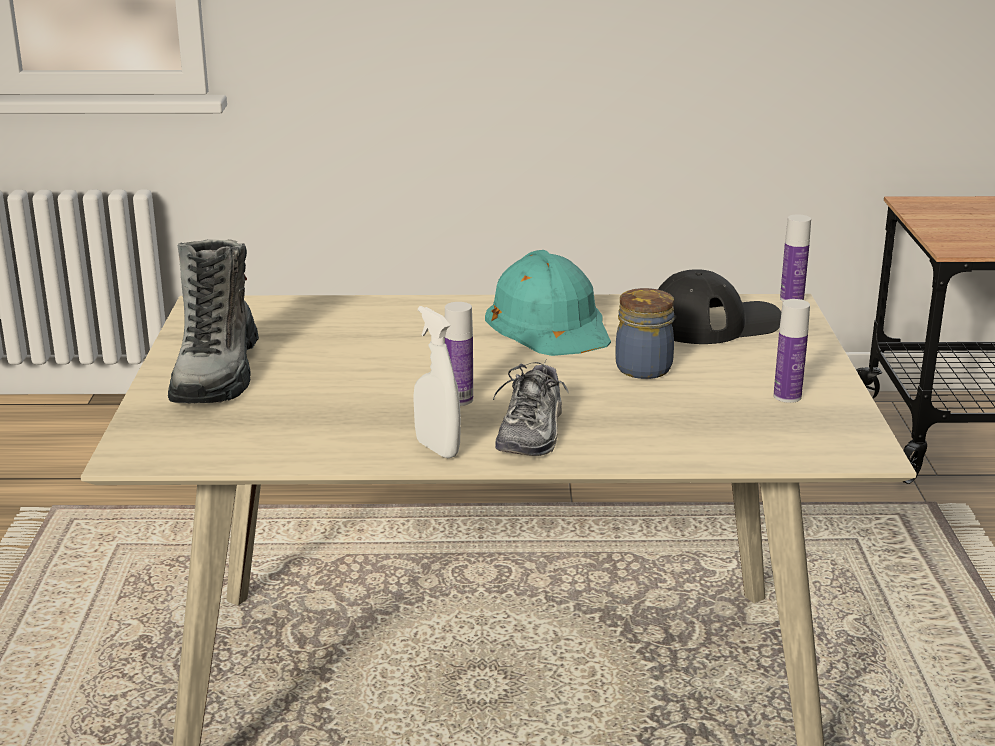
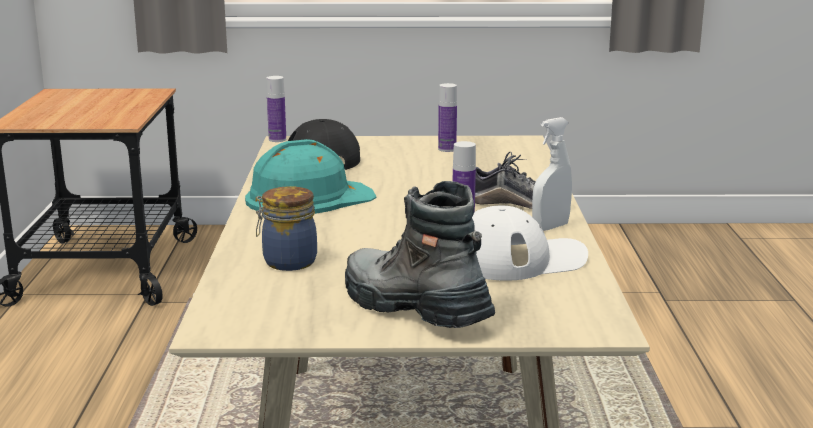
camera: 90 degrees left, 5 degrees down
boot [168,239,259,404] -> boot turned 135 degrees counterclockwise [345,181,495,328]
jar [615,288,674,379] -> jar moved to [256,186,317,271]
none -> white cap [472,206,588,281]

